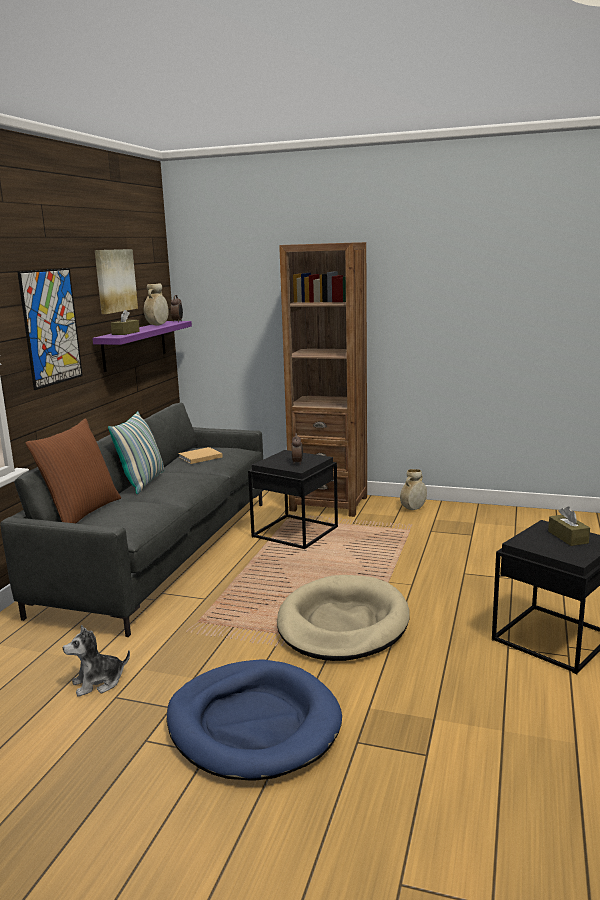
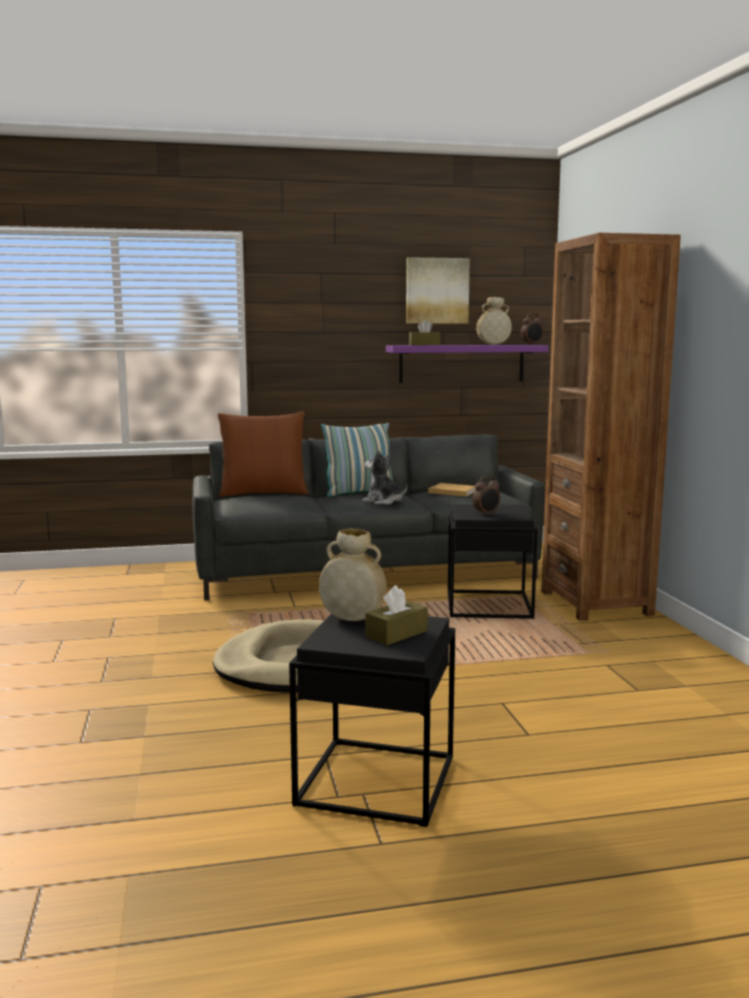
camera: 60 degrees right, 5 degrees down
picture [17,268,83,390] -> none
plush toy [63,625,130,697] -> plush toy moved to [363,450,407,505]
blue dog bed [166,660,342,781] -> none
beige vase [400,469,427,510] -> beige vase moved to [319,528,387,621]

